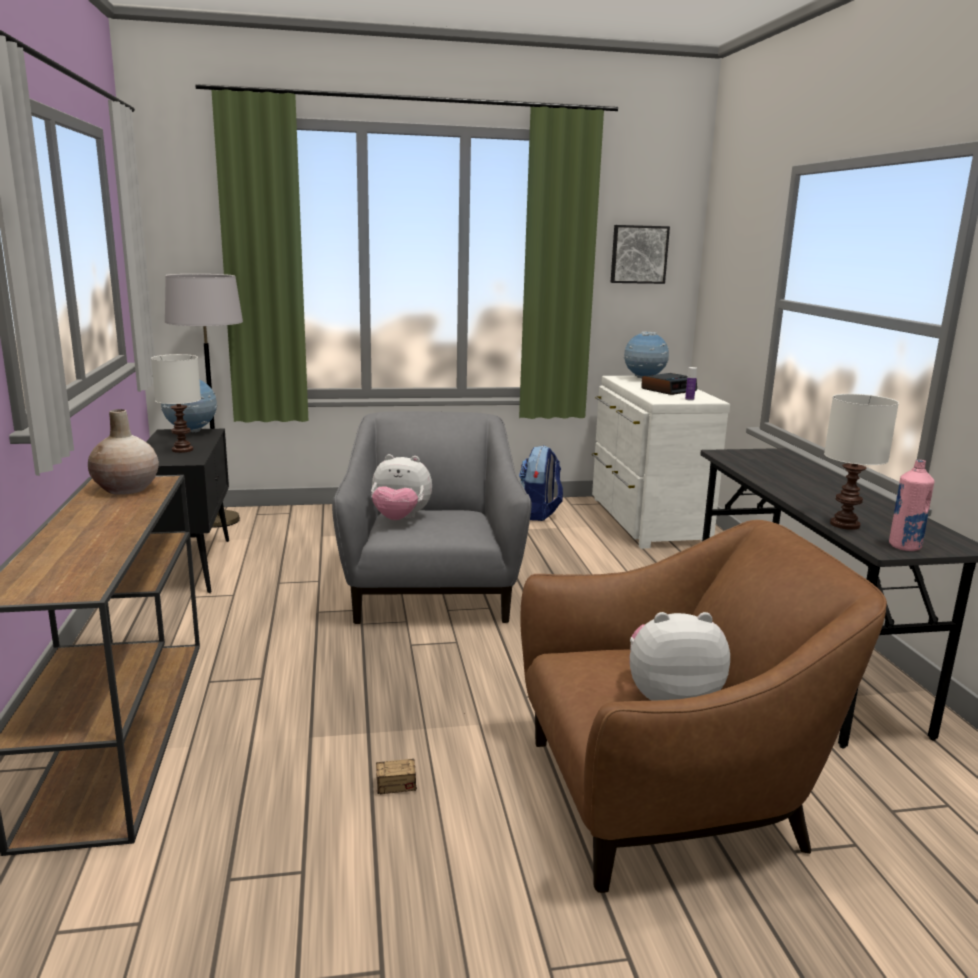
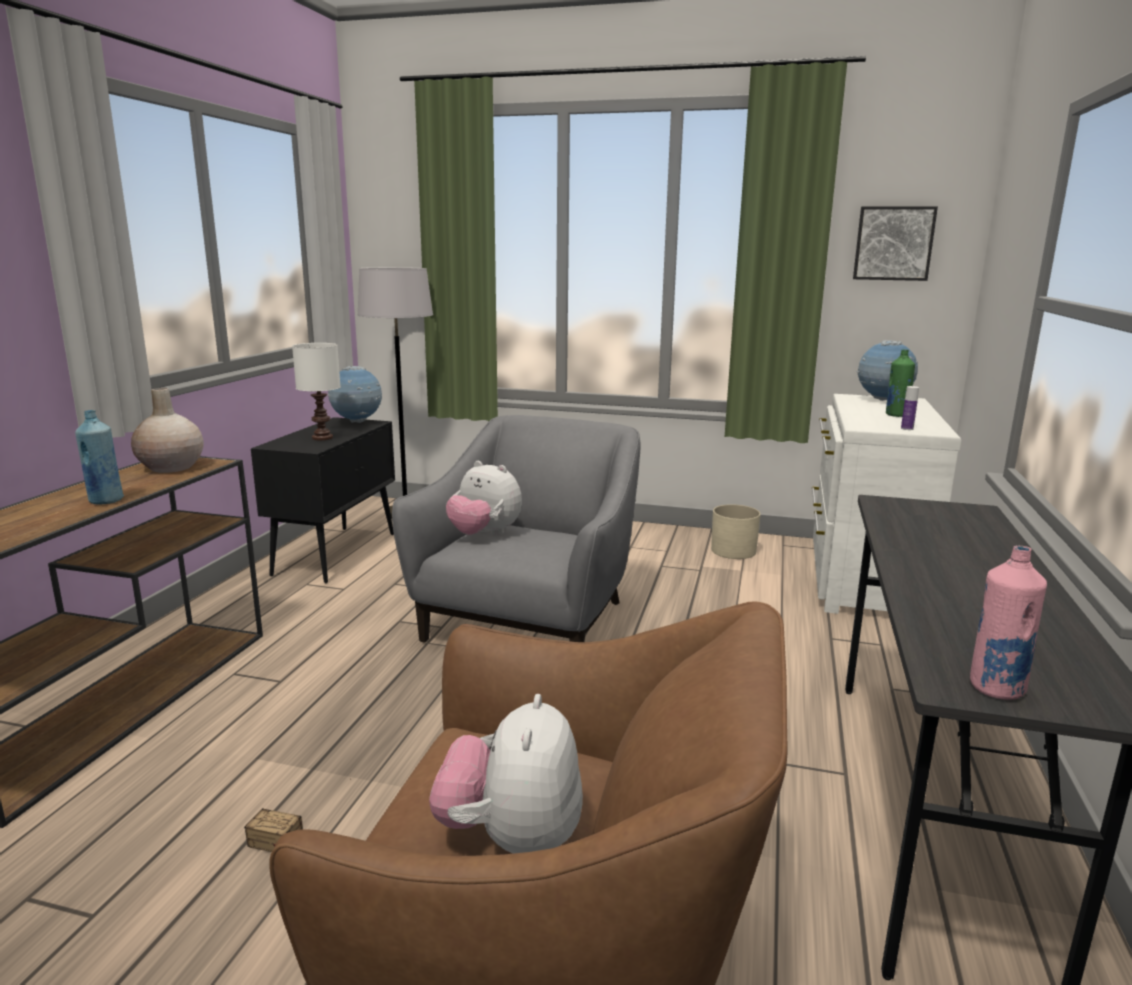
camera: 25 degrees right, 0 degrees up
backpack [519,445,563,521] -> beige planter [711,504,761,559]
plush toy [630,612,730,701] -> plush toy turned 105 degrees counterclockwise [429,694,583,854]
alarm clock [641,373,697,395] -> green bottle [886,349,915,417]
white table lamp [824,394,899,530] -> none
none -> blue bottle [75,410,124,504]

